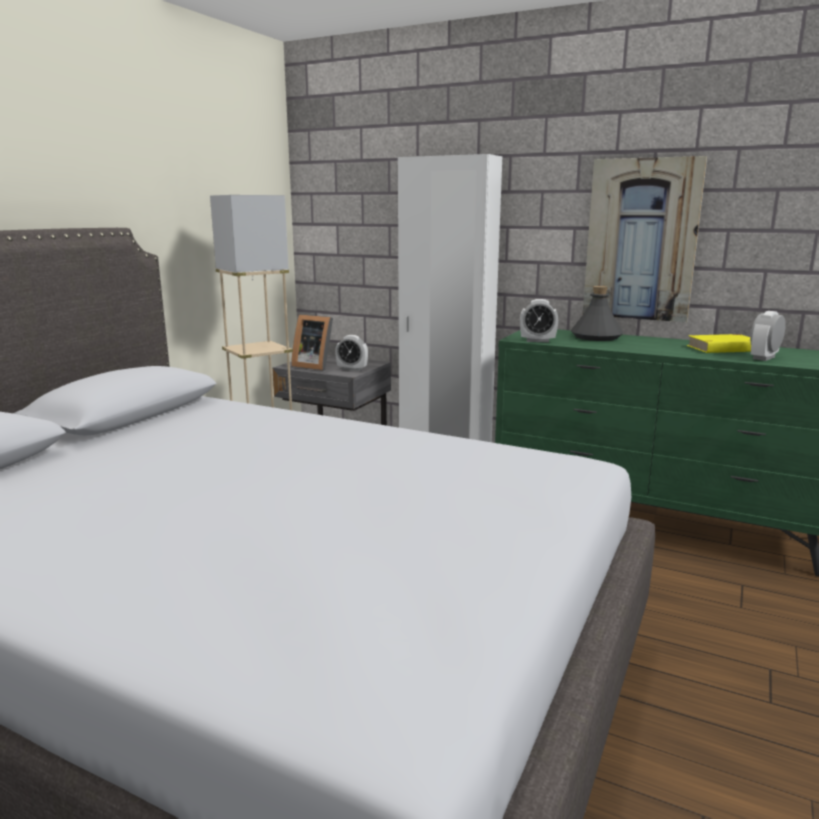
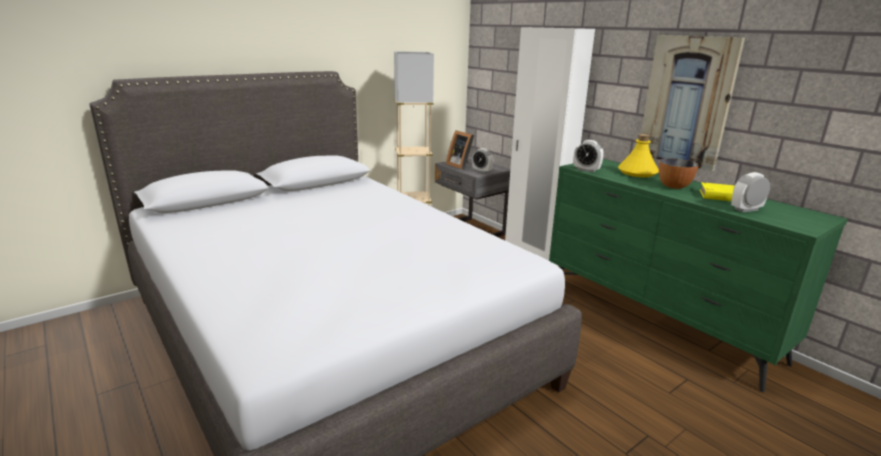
camera: 25 degrees right, 5 degrees up
grey bottle [570,286,624,341] -> yellow bottle [618,134,659,177]
none -> bowl [659,158,699,189]

